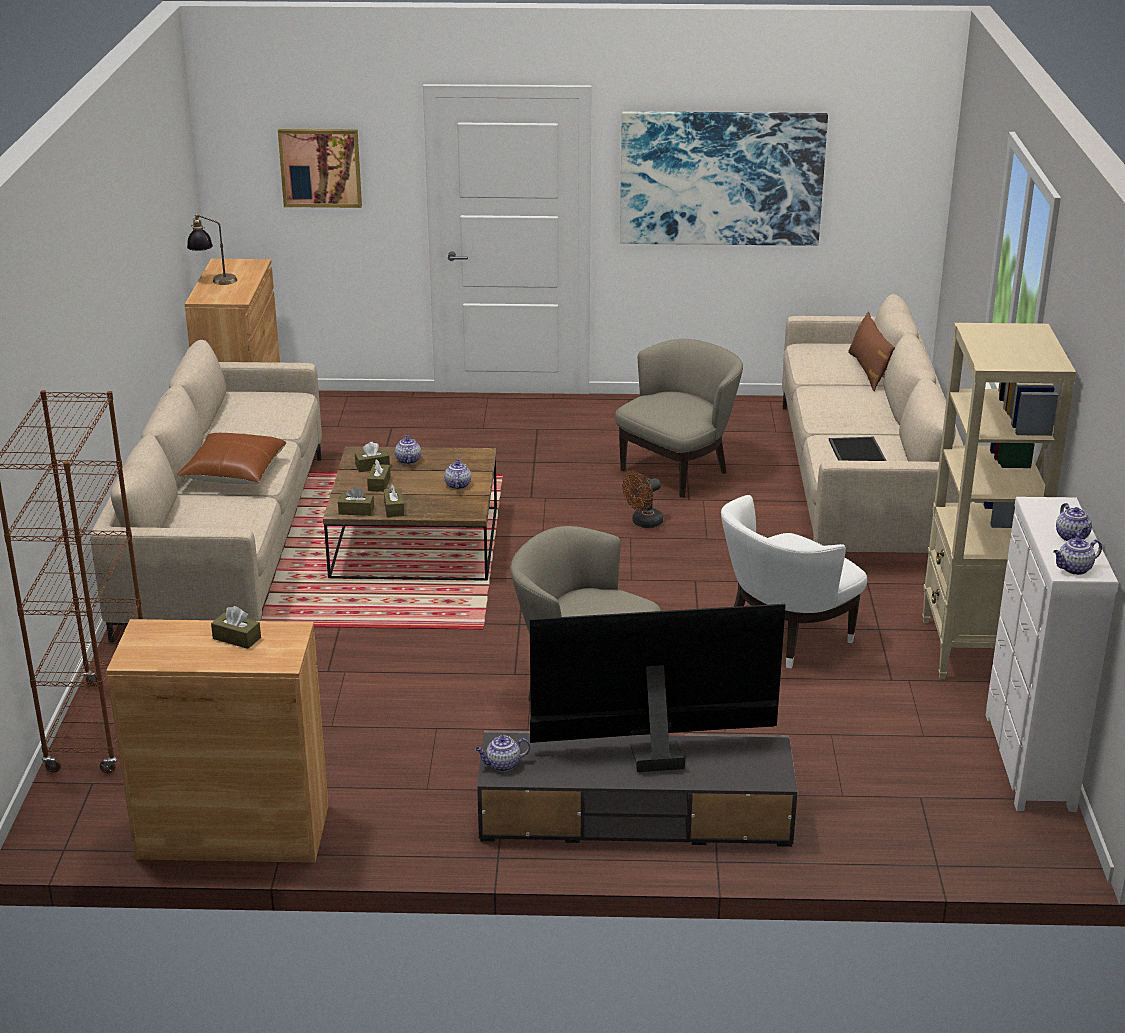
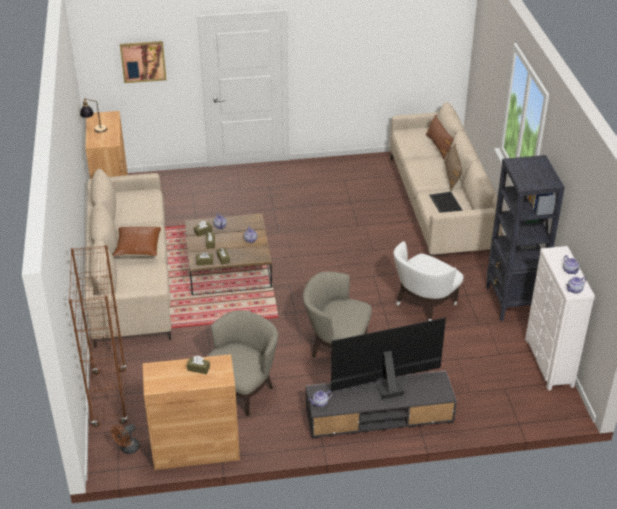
camera: 10 degrees left, 10 degrees up
beige armchair [615,339,743,498] -> beige armchair moved to [206,310,278,416]
picture [620,111,828,246] -> none
brown fan [622,472,663,528] -> brown fan moved to [111,424,140,454]
beige bookcase [922,323,1076,679] -> black bookcase [486,155,565,321]
none -> brown pillow [444,143,462,191]

